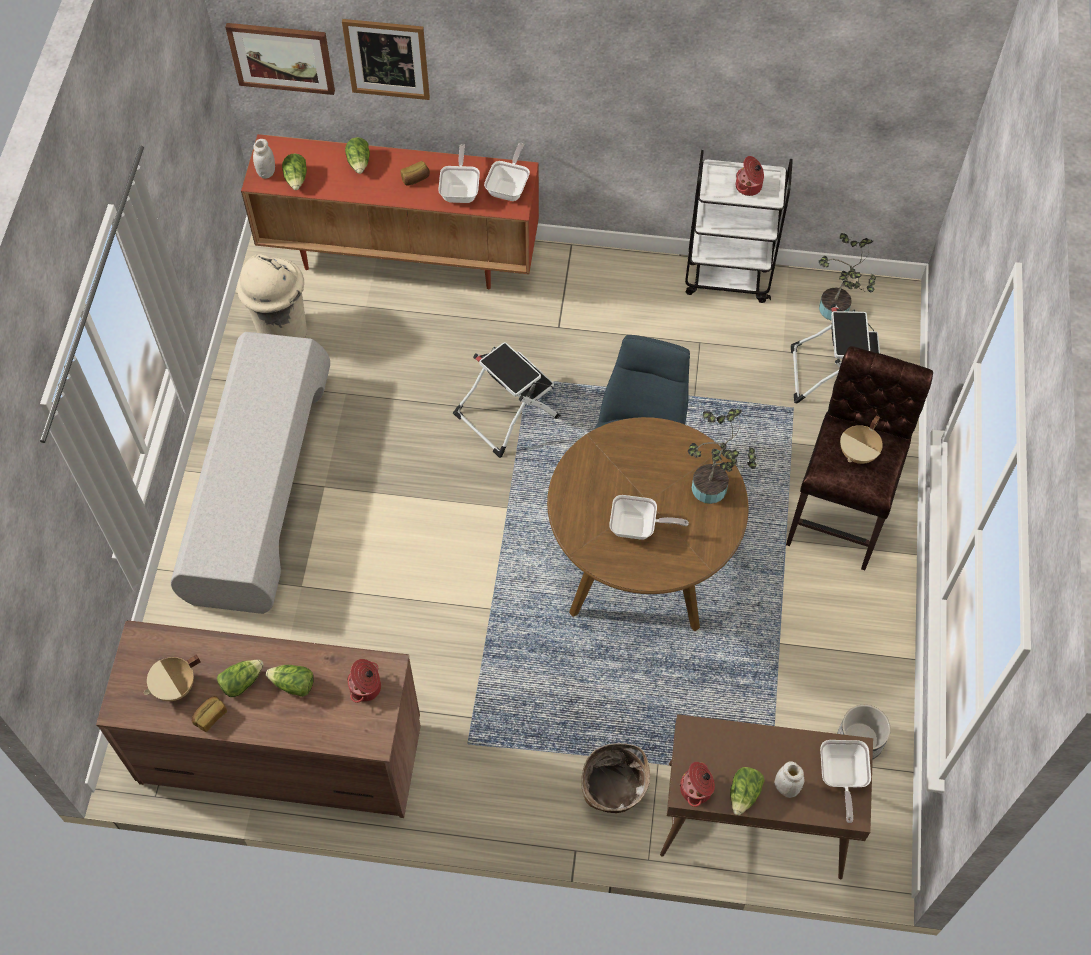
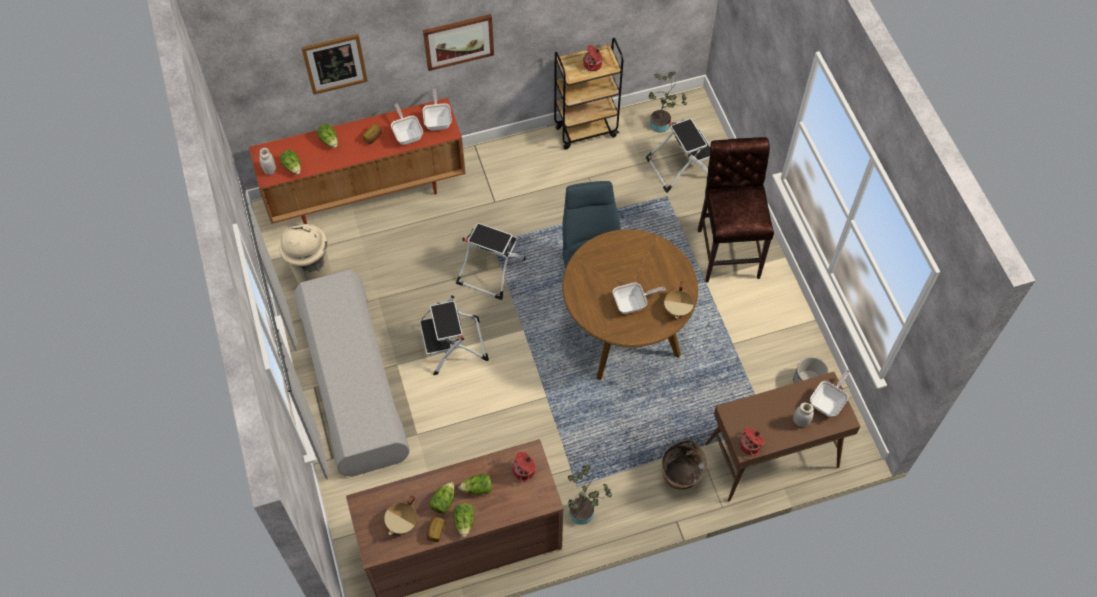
camera: 25 degrees left, 0 degrees up
picture [225,23,335,95] -> picture moved to [423,14,494,71]
white cart [685,150,793,303] -> brown cart [554,38,623,149]
potted plant [688,409,757,504] -> potted plant moved to [568,464,612,525]
lettuce [730,767,765,815] -> lettuce moved to [454,503,474,537]
frying pan [820,740,871,823] -> frying pan turned 120 degrees counterclockwise [810,370,850,417]
beige cooking pot [840,415,883,464] -> beige cooking pot moved to [664,281,693,319]
none -> step ladder [420,295,489,375]

